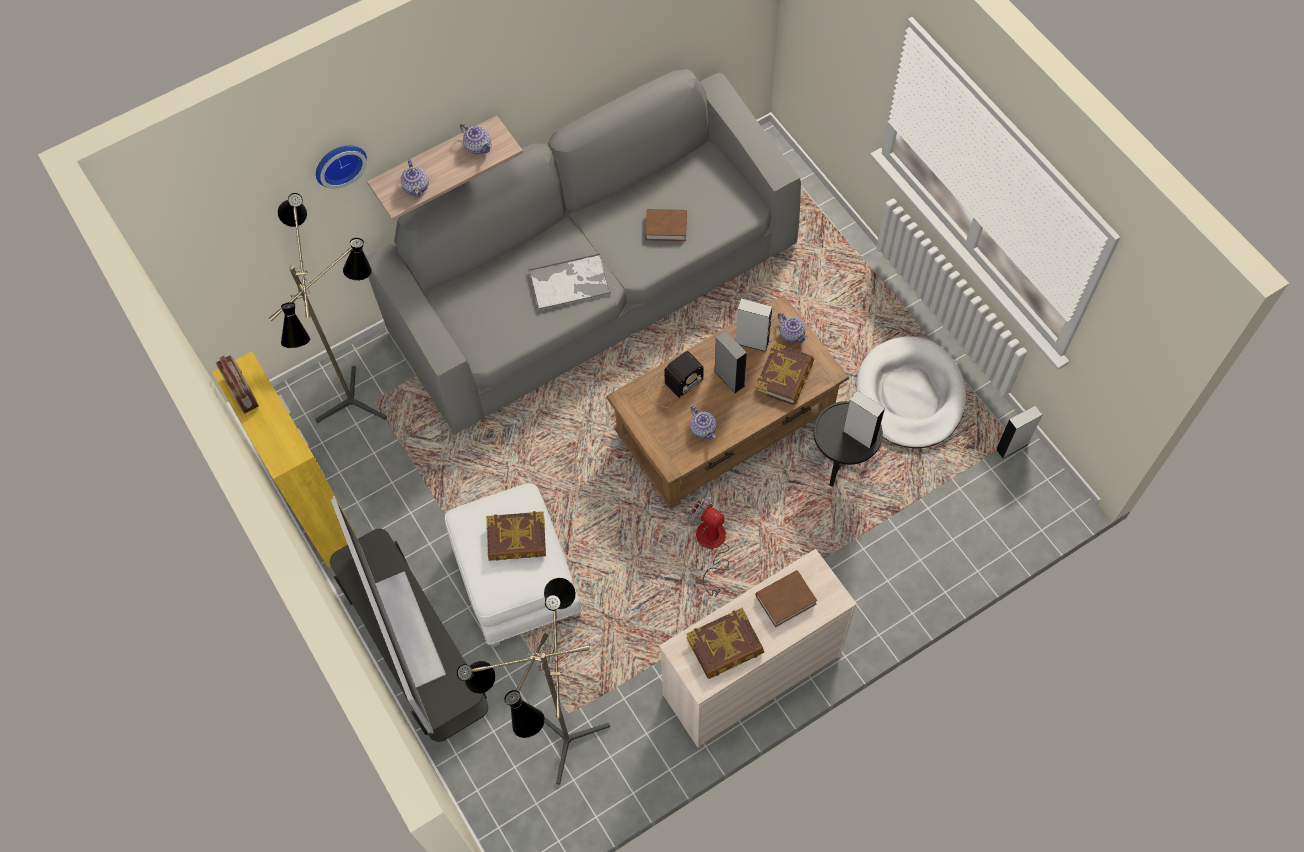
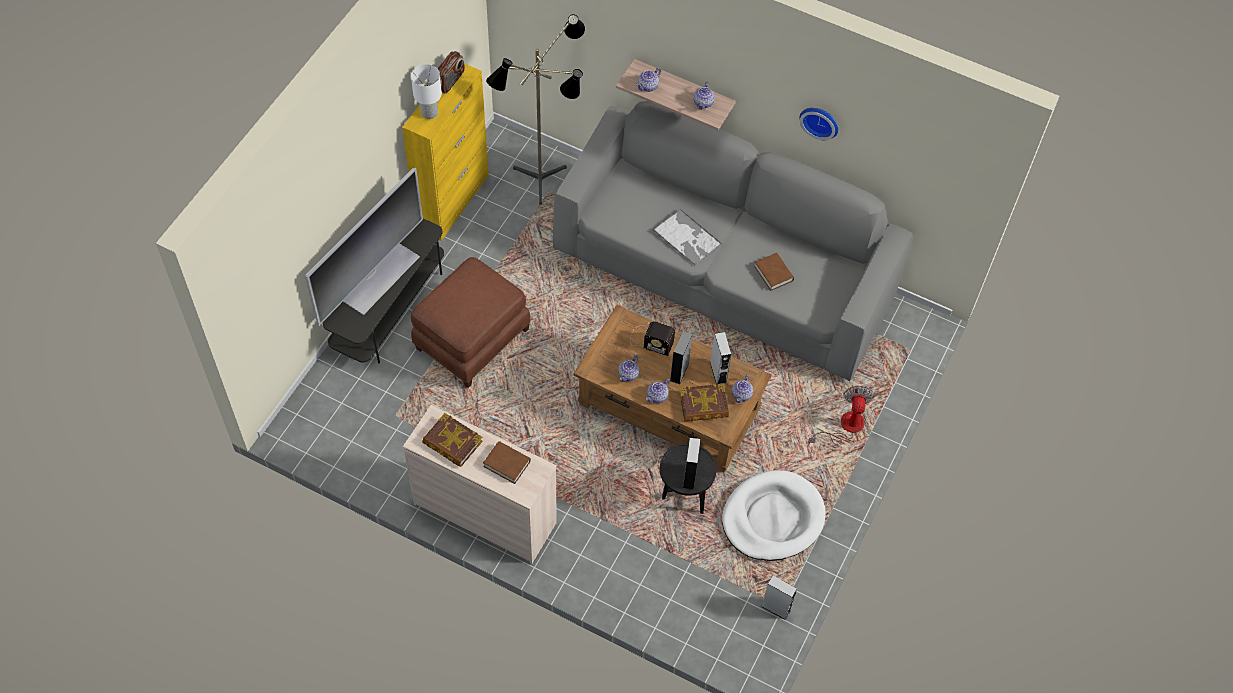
camera: 55 degrees right, 5 degrees down
wall clock [316,146,367,189] -> wall clock moved to [800,108,838,140]
white ottoman [445,483,582,647] -> brown ottoman [411,257,531,388]
floor lamp [457,578,610,785] -> none
book [486,511,546,561] -> none
fan [688,493,730,597] -> fan moved to [808,386,874,445]
none -> white table lamp [411,64,442,119]
none -> teapot [646,379,670,403]

